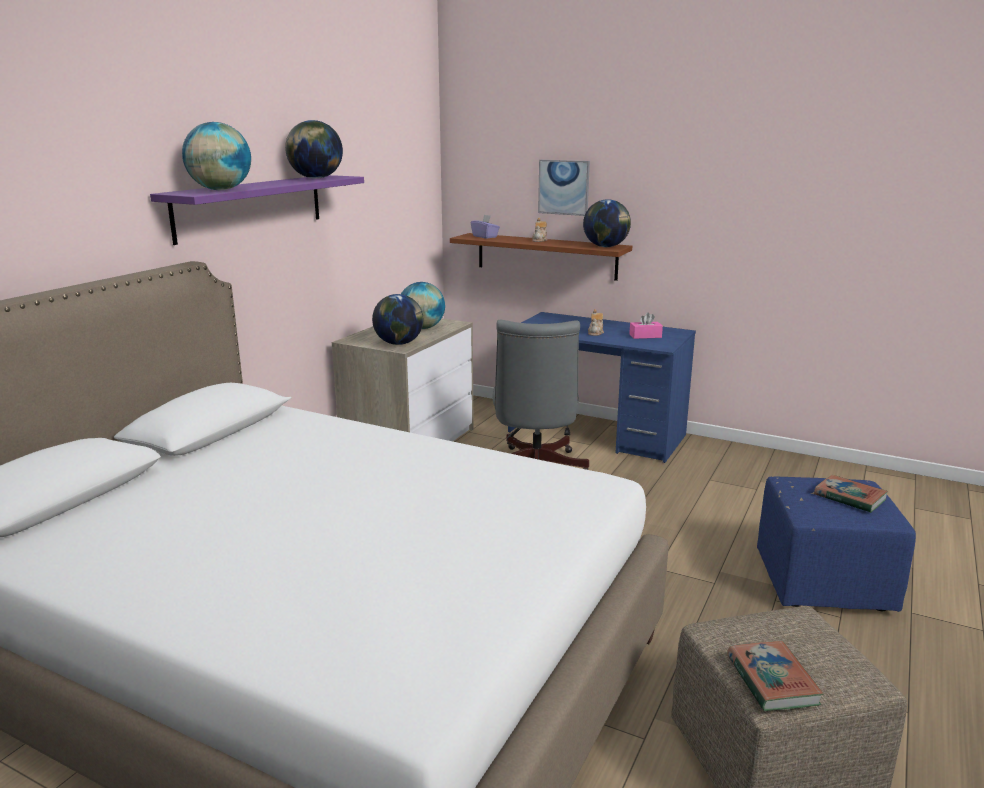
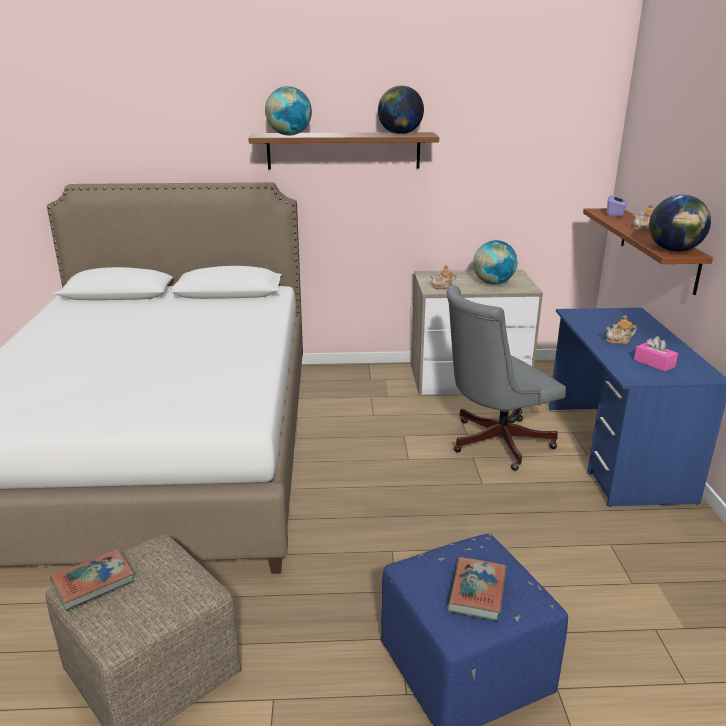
camera: 60 degrees right, 5 degrees up
purple shelf [150,175,364,245] -> brown shelf [248,132,439,170]
globe [372,294,423,345] -> teapot [431,265,457,289]
picture [538,160,590,216] -> none

